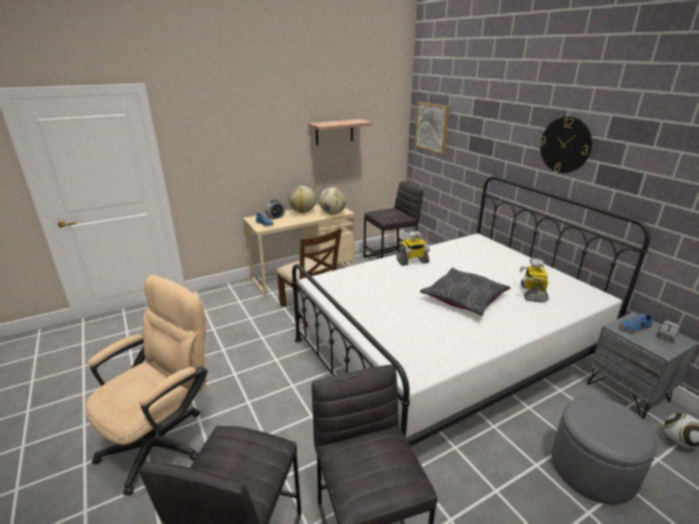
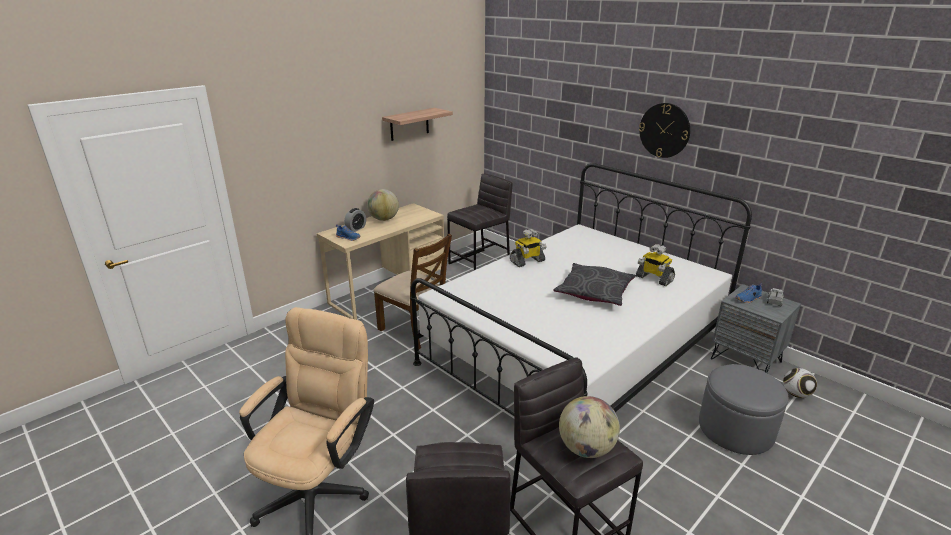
camera: 15 degrees left, 0 degrees up
globe [319,187,346,215] -> globe moved to [559,396,620,458]
picture [415,102,449,154] -> none
toy robot [520,258,549,302] -> toy robot turned 45 degrees counterclockwise [636,244,675,286]

